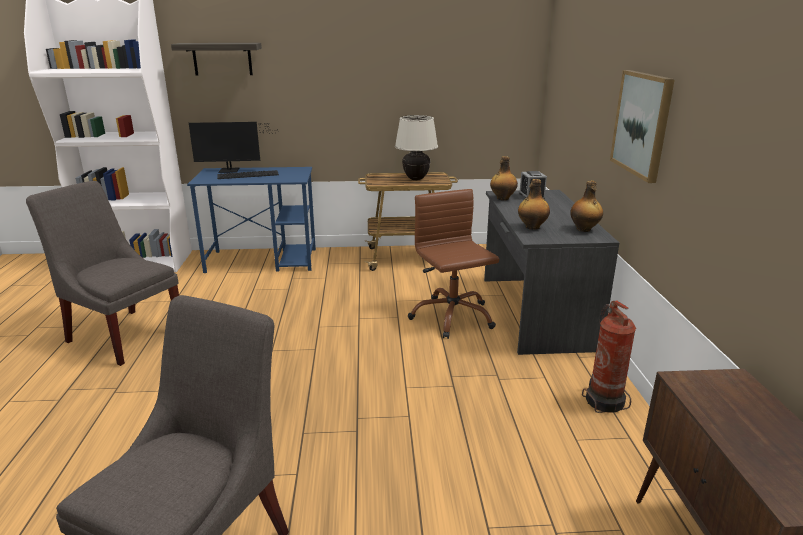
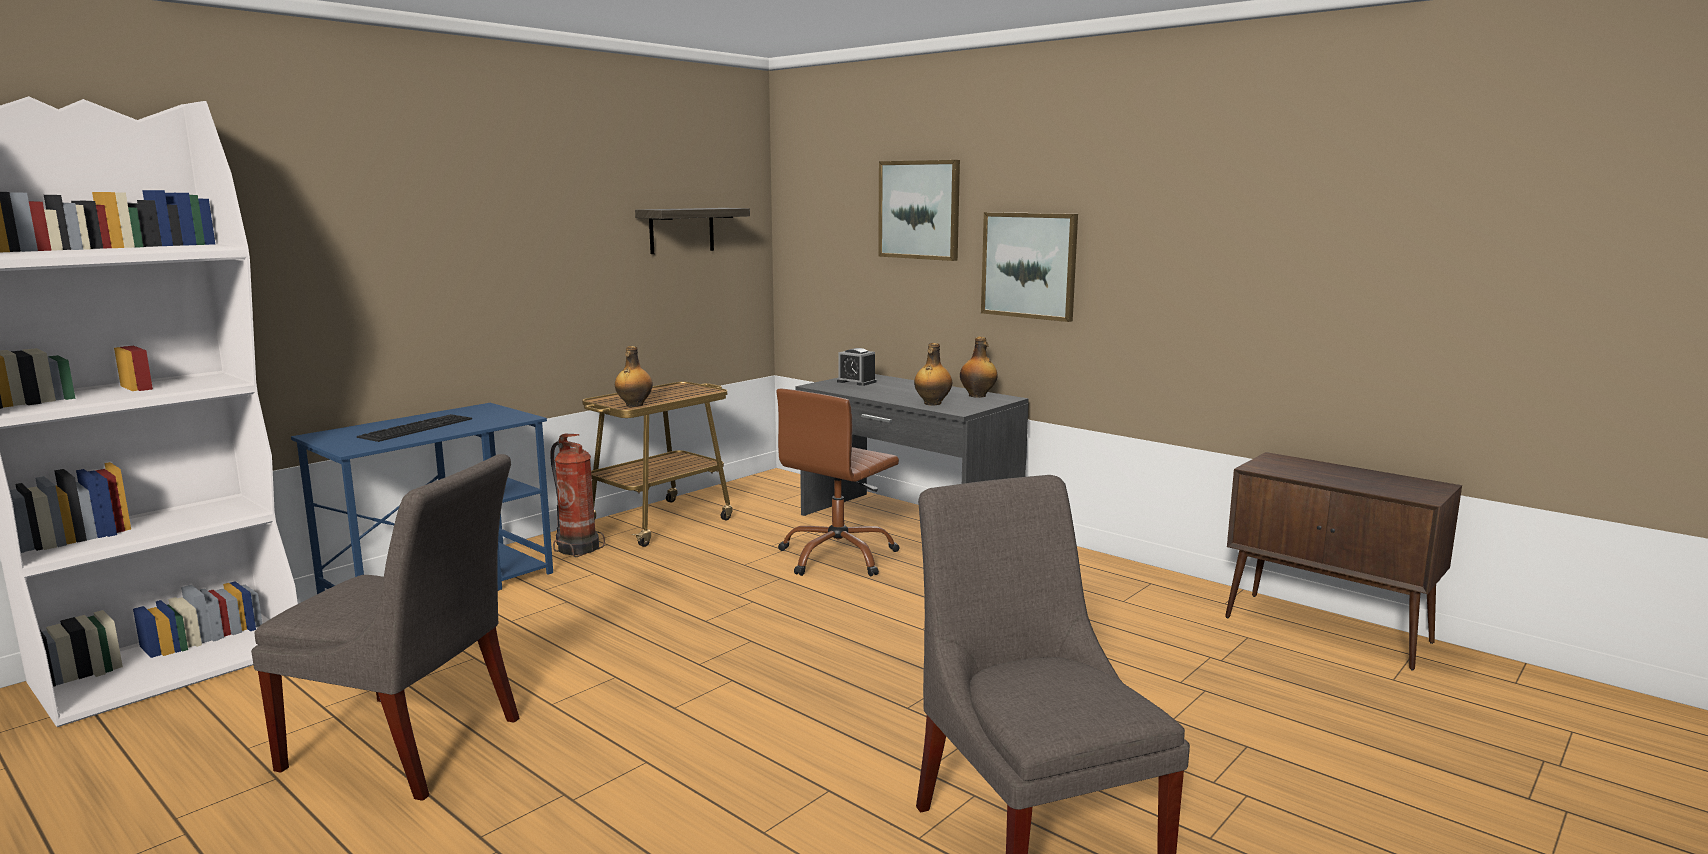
camera: 45 degrees left, 10 degrees down
grey chair [26,181,179,366] -> grey chair turned 150 degrees counterclockwise [251,454,519,801]
shelf [171,43,262,75] -> shelf moved to [635,208,750,254]
monitor [189,122,279,173] -> none
beige table lamp [395,115,438,180] -> none
brown office chair [408,189,499,339] -> brown office chair turned 75 degrees counterclockwise [776,389,900,576]
bottle [490,156,518,200] -> bottle moved to [615,346,653,407]
fire extinguisher [582,301,636,413] -> fire extinguisher moved to [550,434,605,557]
none -> picture [878,160,960,261]

